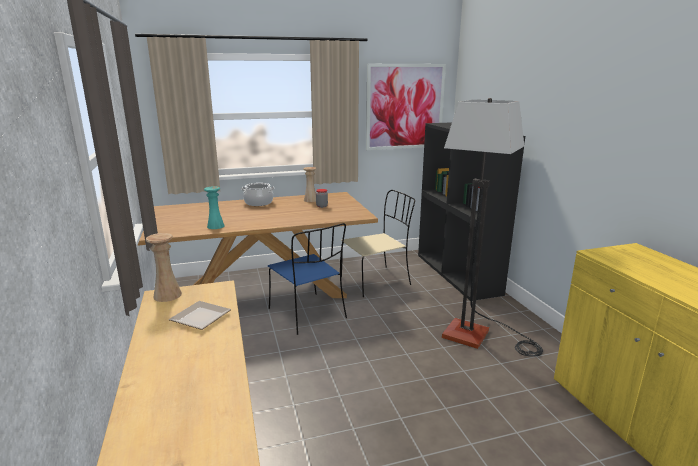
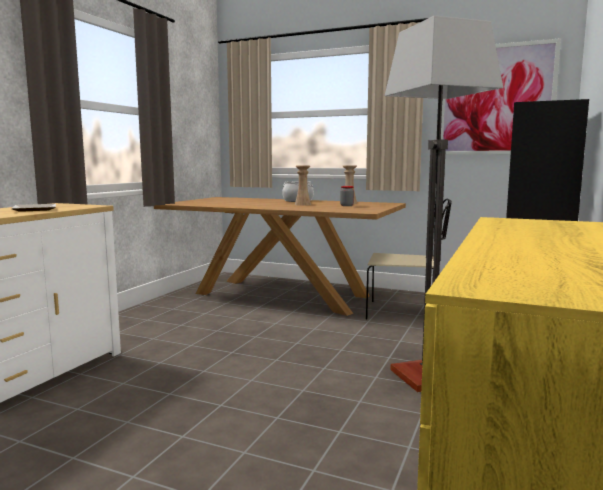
camera: 40 degrees right, 10 degrees down
beige vase [146,233,182,302] -> beige vase moved to [295,166,311,206]
turquoise vase [204,186,225,229] -> none
blue chair [268,223,347,335] -> none

